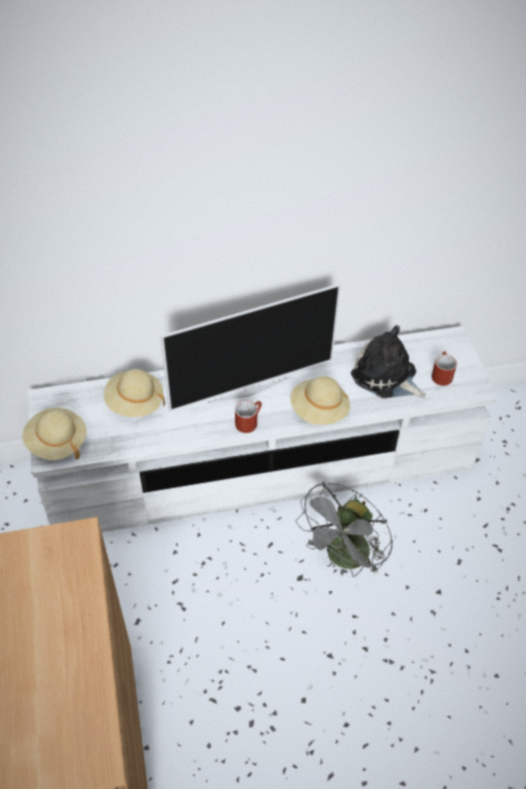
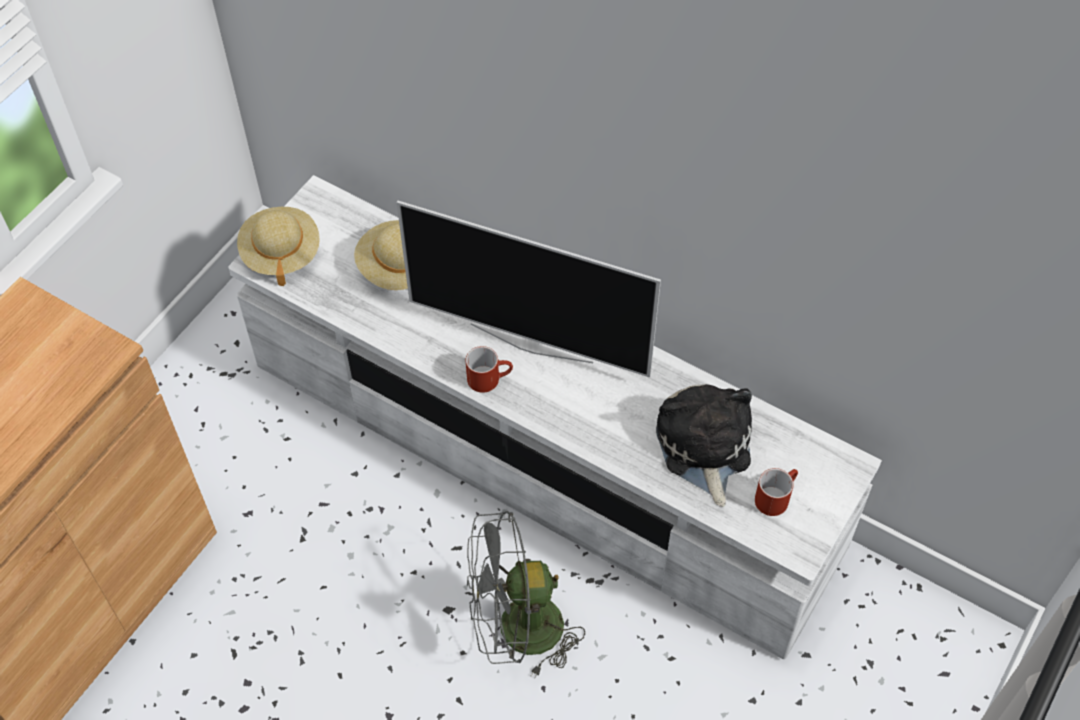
camera: 45 degrees right, 5 degrees up
beige hat [290,376,350,425] -> none

